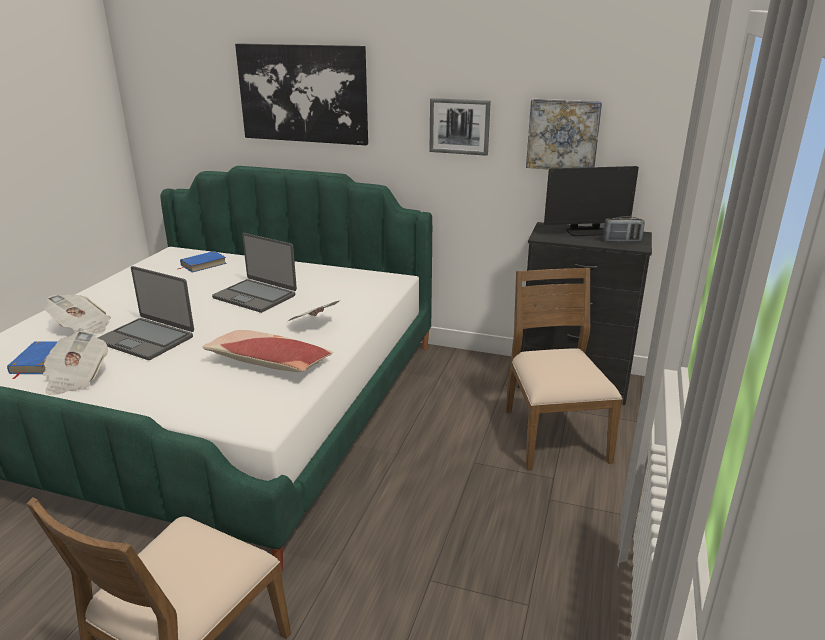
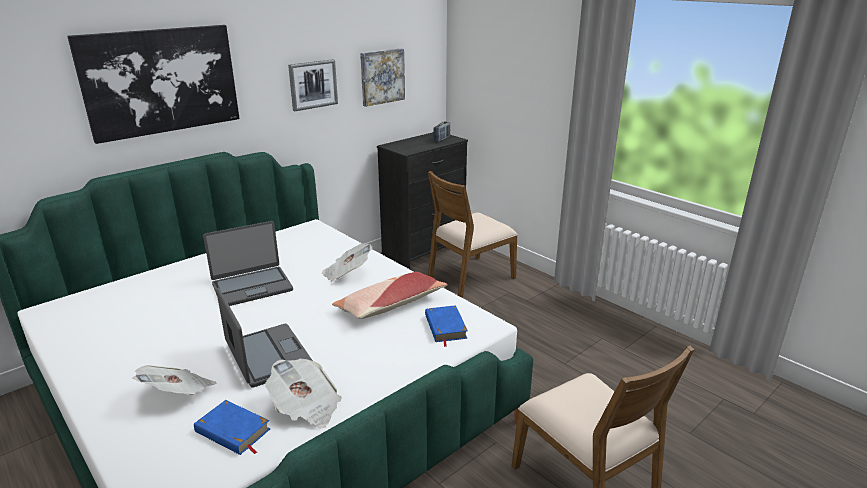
camera: 60 degrees left, 0 degrees up
laptop [98,266,194,360] -> laptop turned 90 degrees counterclockwise [216,288,313,388]
blue book [179,251,227,273] -> blue book moved to [425,305,468,347]
brown chair [506,268,622,470] -> brown chair turned 60 degrees counterclockwise [428,171,517,297]
monitor [544,166,639,236] -> none

